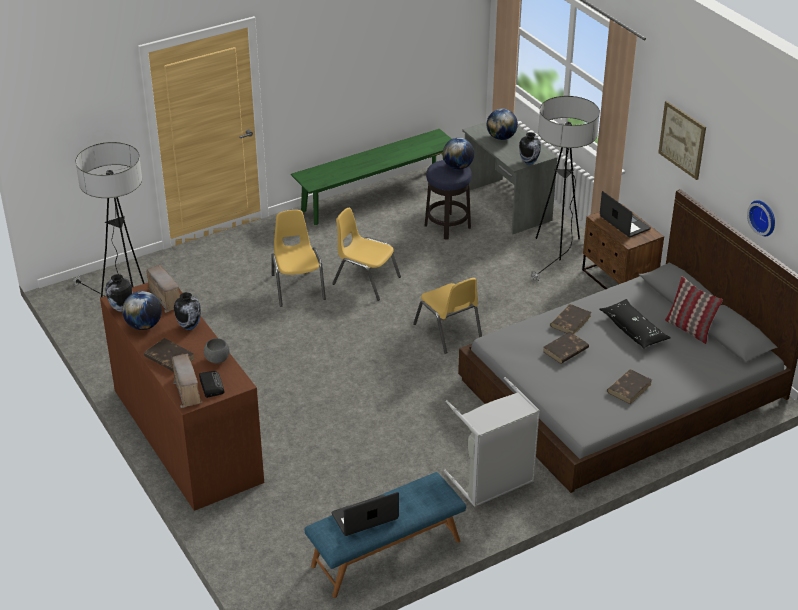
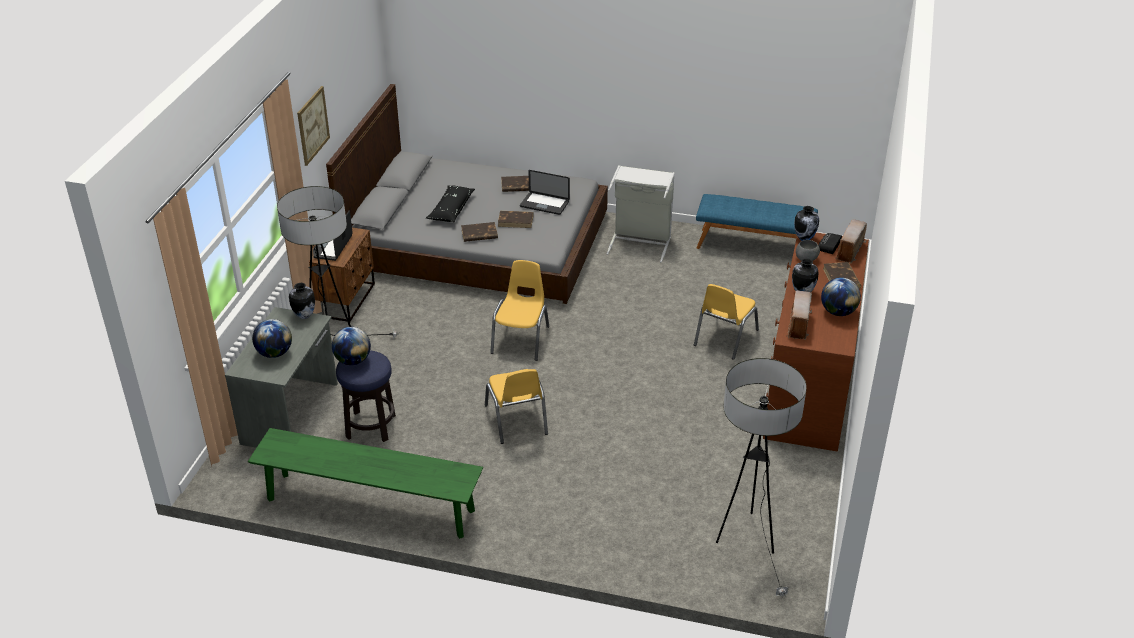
camera: 135 degrees left, 0 degrees up
vase [105,274,133,312] -> vase moved to [794,206,819,241]
yellow chair [271,210,326,307] -> yellow chair moved to [694,284,759,360]
laptop [332,492,399,536] -> laptop moved to [520,170,570,215]
pillow [665,276,723,344] -> none
wall clock [747,200,775,236] -> none

